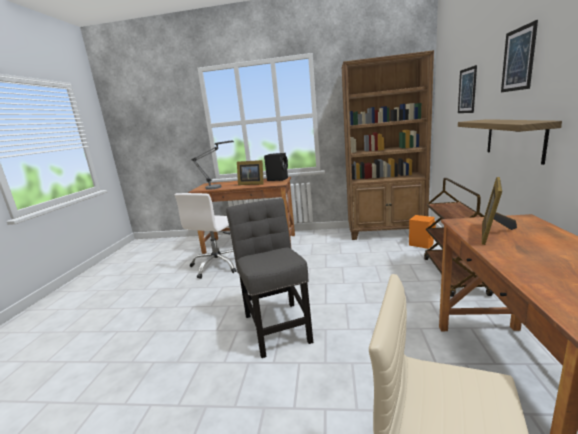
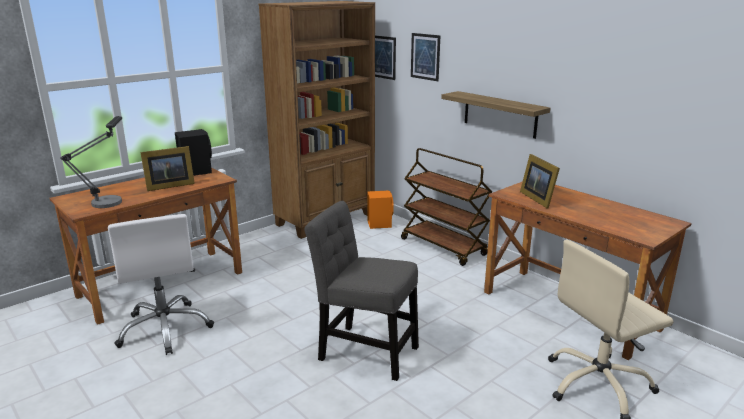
camera: 50 degrees left, 5 degrees up
picture [501,20,538,92] -> picture moved to [375,35,396,80]

